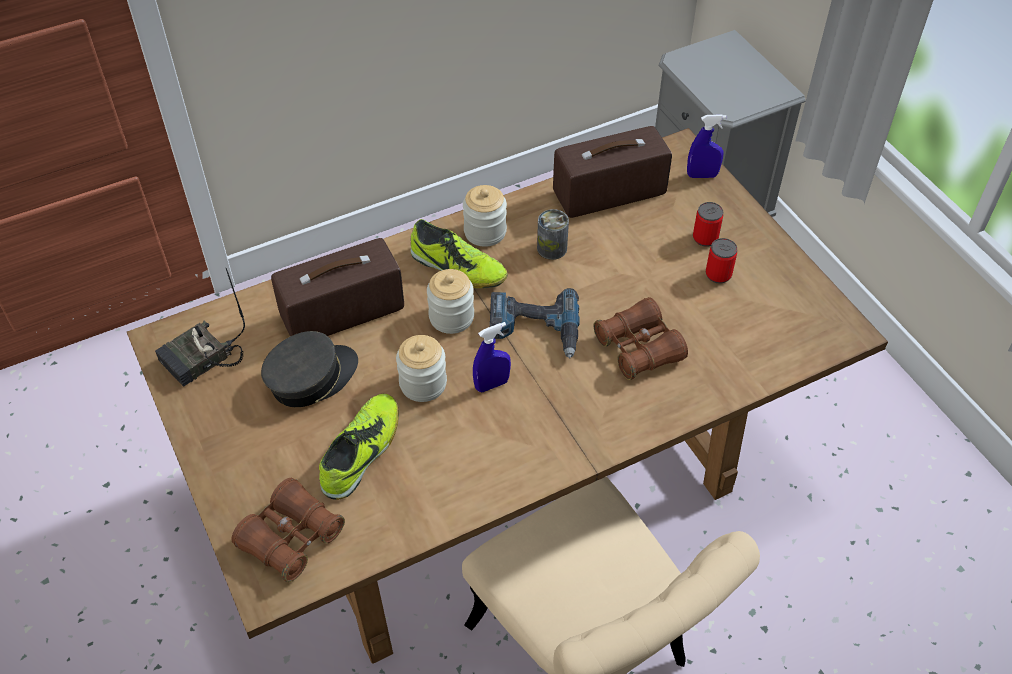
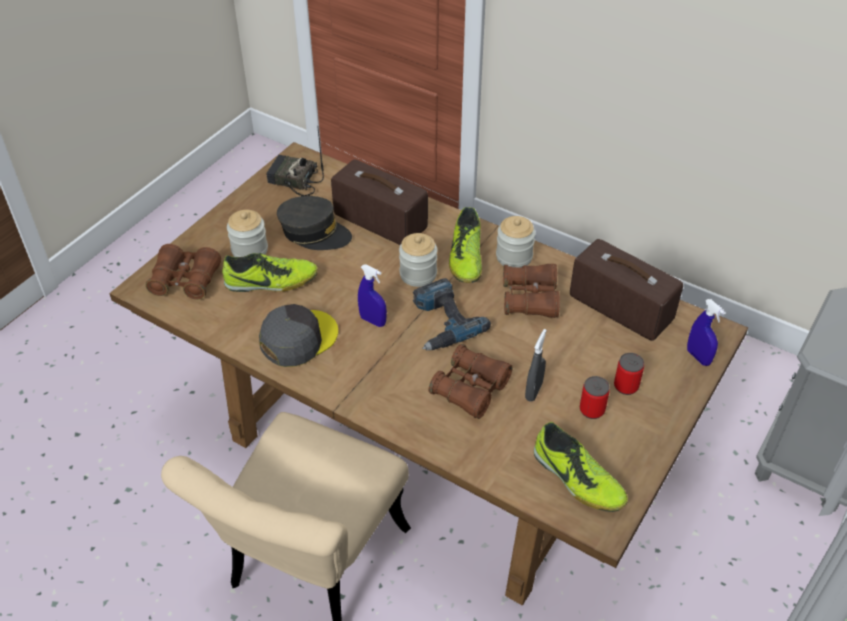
camera: 60 degrees right, 5 degrees down
jar [396,335,447,402] -> jar moved to [227,210,268,257]
can [537,209,569,260] -> brown binoculars [503,264,560,318]
none -> grey cap [259,304,338,367]
none -> grey spray bottle [525,329,547,401]
none -> shoe [534,422,628,512]

